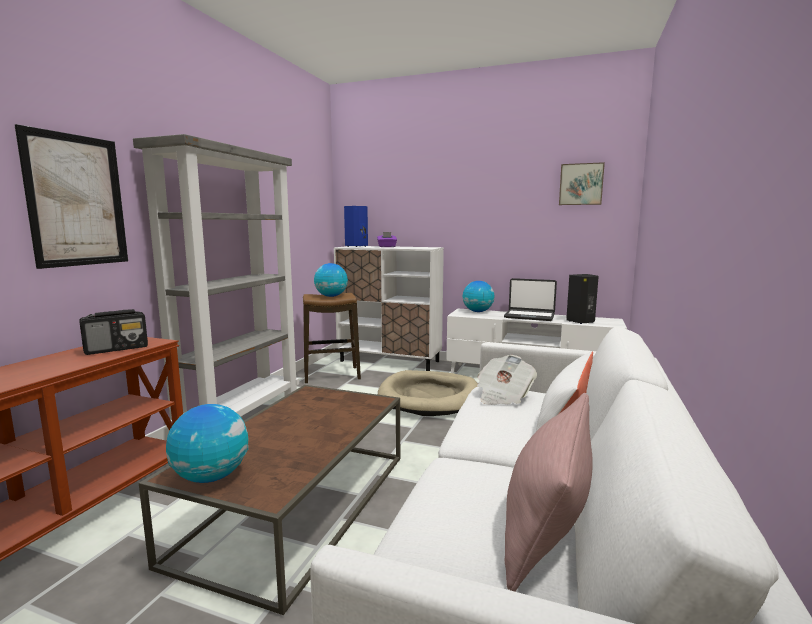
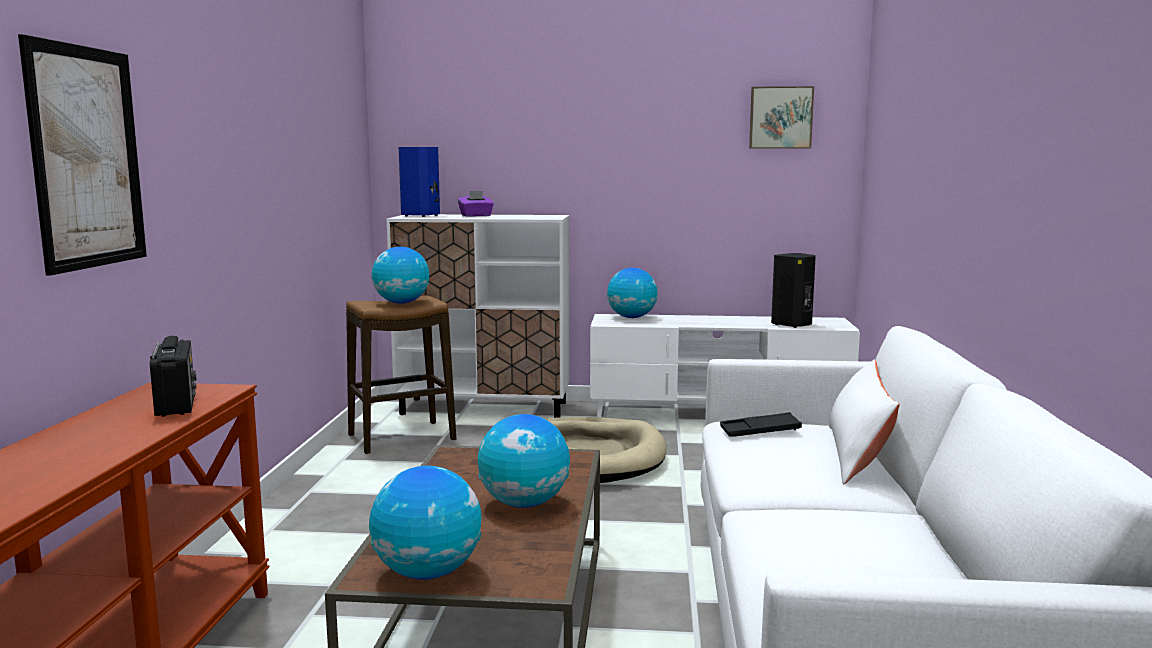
camera: 15 degrees left, 0 degrees up
radio [79,309,148,355] -> radio turned 60 degrees counterclockwise [150,336,196,417]
grey bookcase [133,134,299,428] -> none
newspaper [477,355,537,405] -> black tray [720,412,802,437]
laptop [504,278,557,321] -> none
pink pillow [504,393,593,591] -> none
none -> globe [478,414,570,508]

